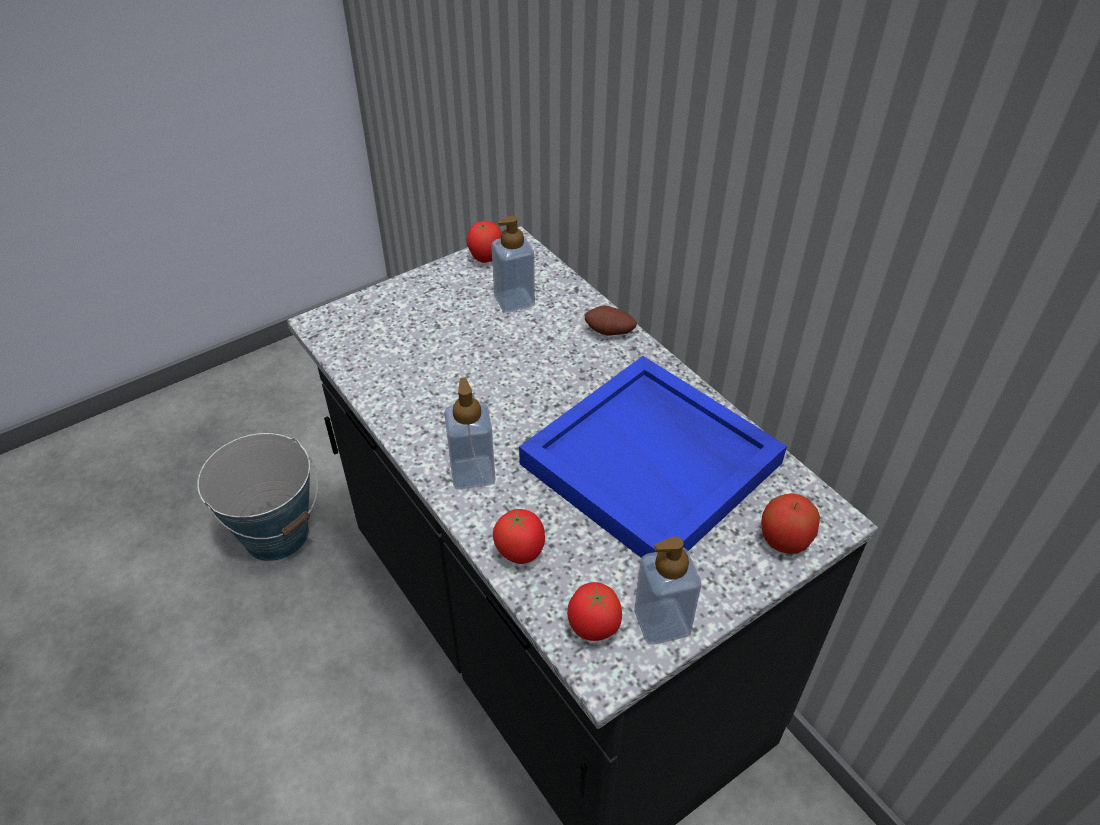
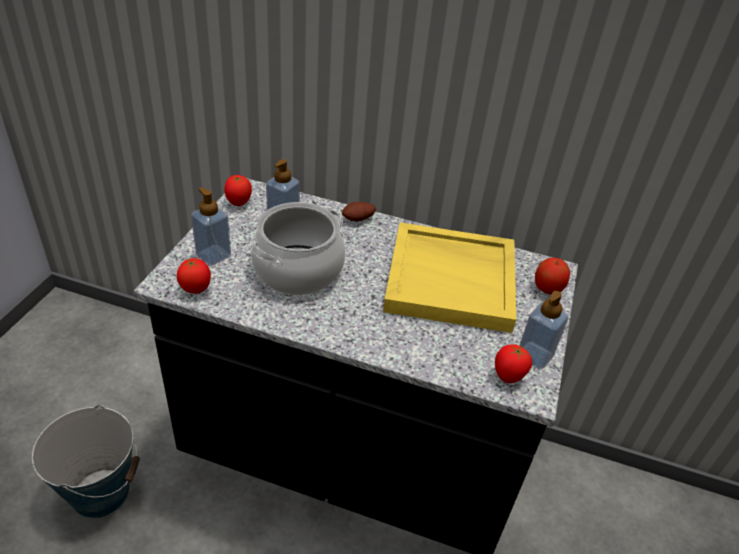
camera: 40 degrees left, 5 degrees down
soap dispenser [444,377,495,489] -> soap dispenser moved to [191,187,231,266]
tomato [493,509,545,564] -> tomato moved to [177,258,211,294]
blue tray [519,356,787,557] -> yellow tray [383,222,516,333]
none -> cooking pot [251,202,345,295]

